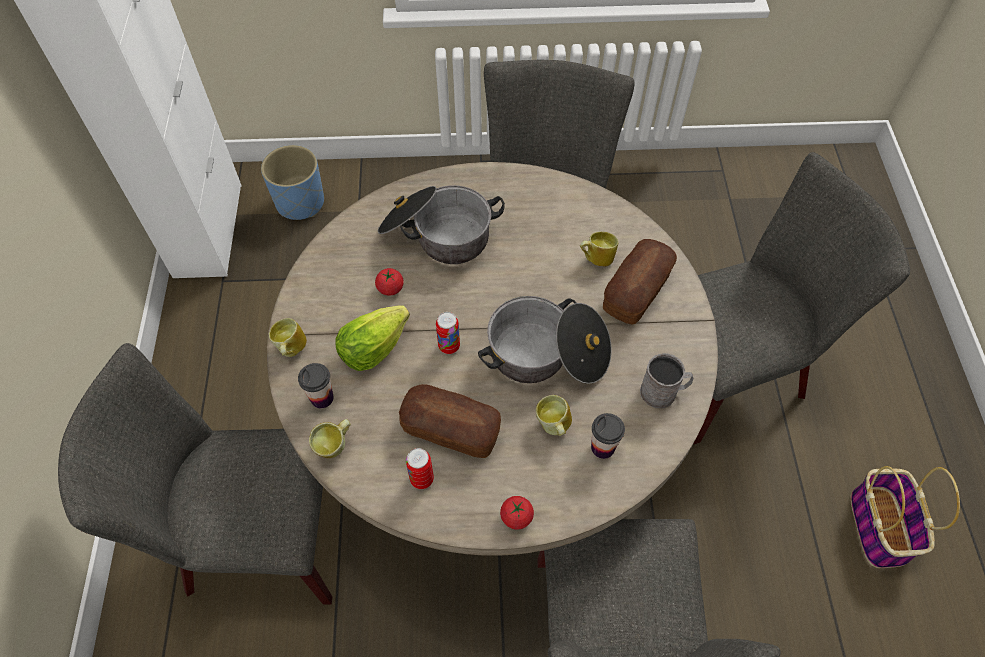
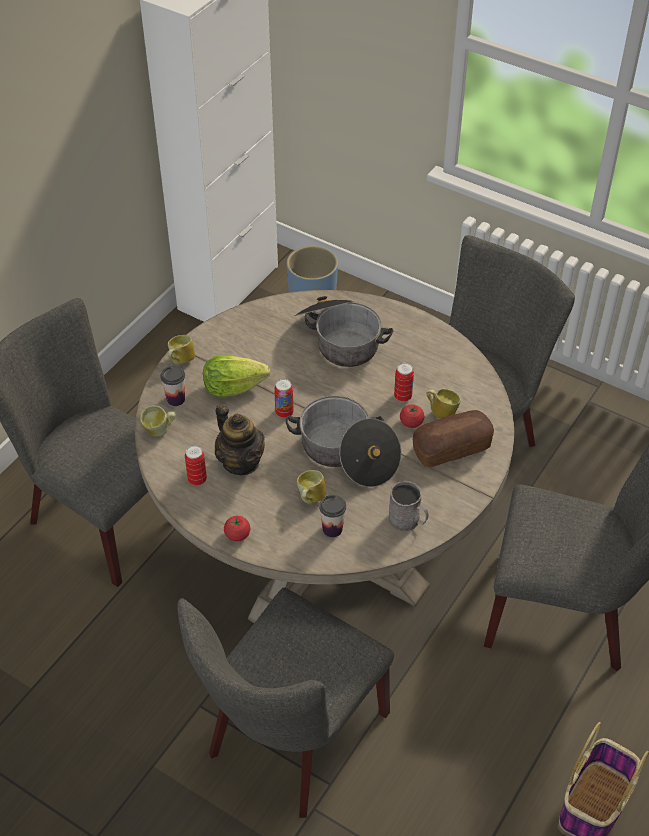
camera: 35 degrees right, 10 degrees down
tomato [375,268,404,296] -> tomato moved to [400,404,424,428]
bread [399,384,501,458] -> teapot [215,404,265,475]
none -> can [394,363,414,402]

